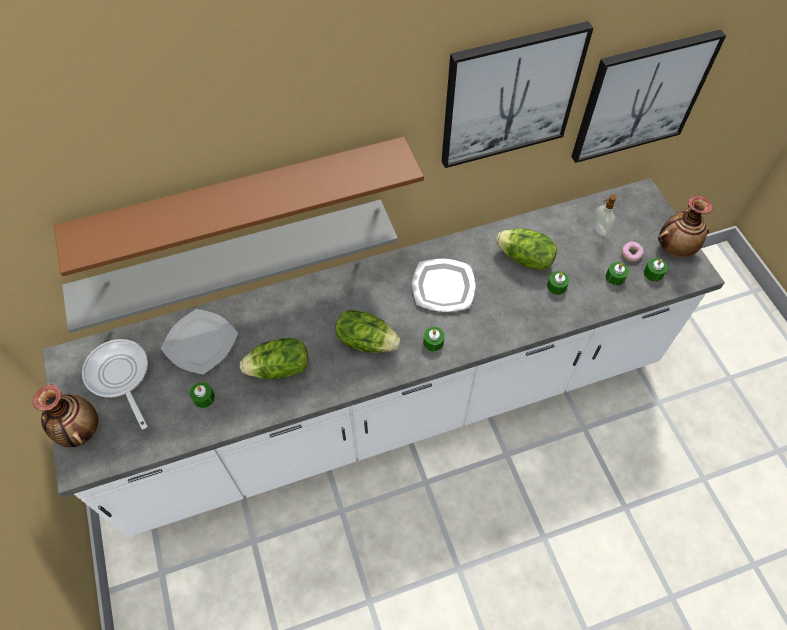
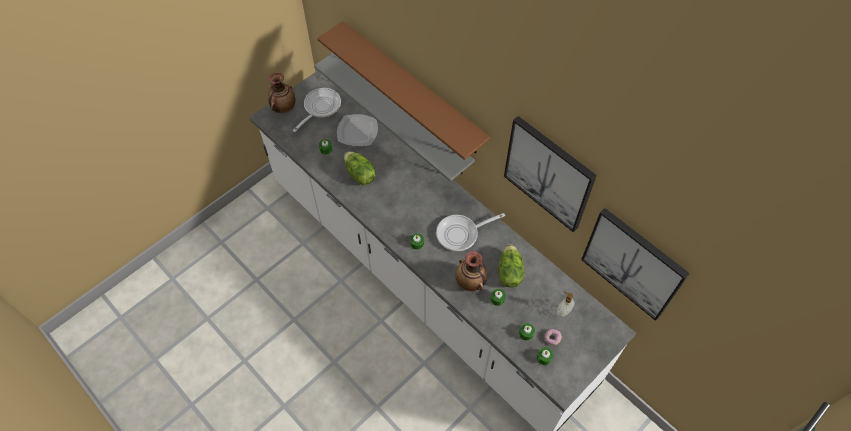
camera: 65 degrees right, 0 degrees up
lettuce [335,309,400,353] -> none
plate [412,259,476,312] -> frying pan [436,213,505,251]
vase [658,195,713,258] -> vase moved to [455,251,487,291]

